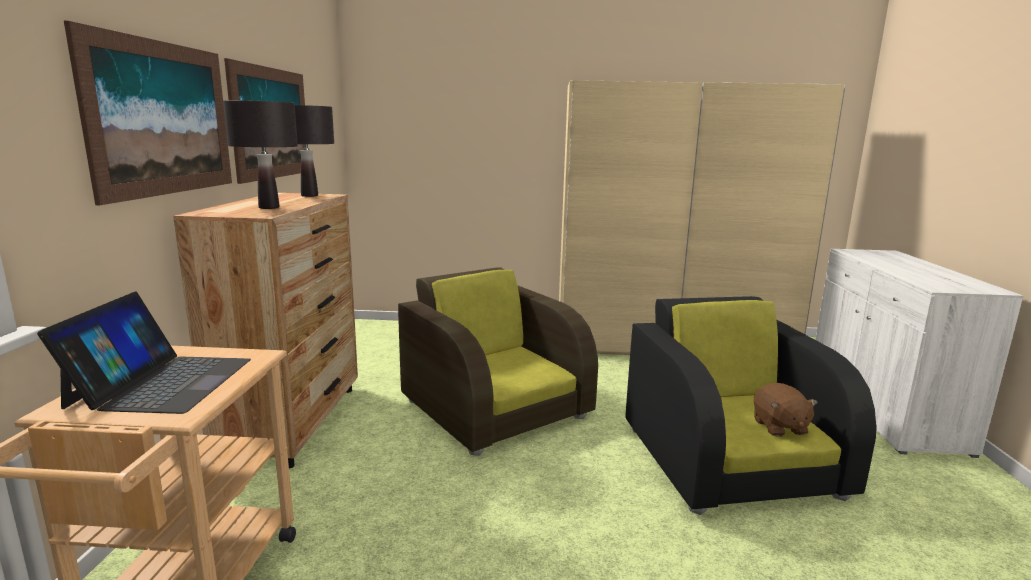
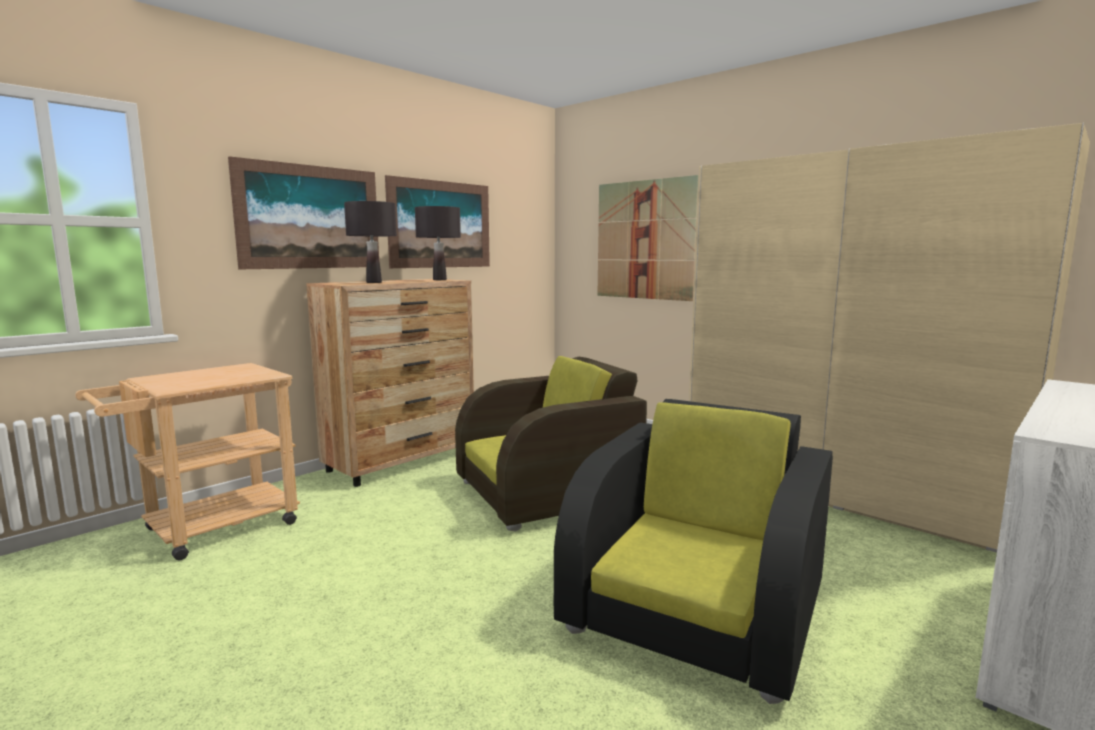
camera: 40 degrees right, 5 degrees down
laptop [37,291,251,414] -> none
brown armchair [398,267,598,456] -> brown armchair turned 60 degrees clockwise [455,356,647,531]
brown plush toy [754,383,818,437] -> none
none -> picture [597,175,698,301]

